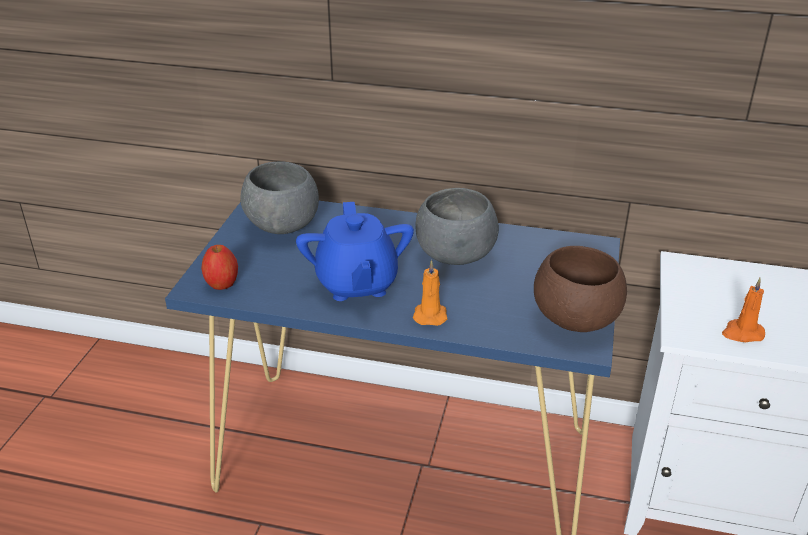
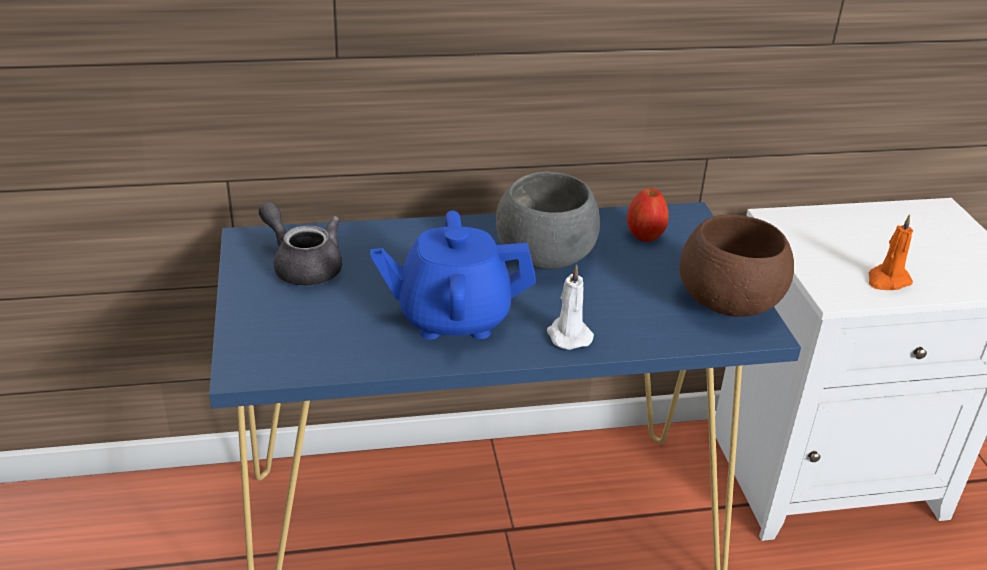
camera: 25 degrees left, 0 degrees up
apple [201,245,238,290] -> apple moved to [627,188,669,242]
grey bowl [240,161,319,234] -> grey teapot [258,201,342,286]
blue teapot [296,202,414,301] -> blue teapot turned 120 degrees clockwise [370,211,536,340]
orange candle [413,260,447,326] -> white candle [547,264,594,350]

